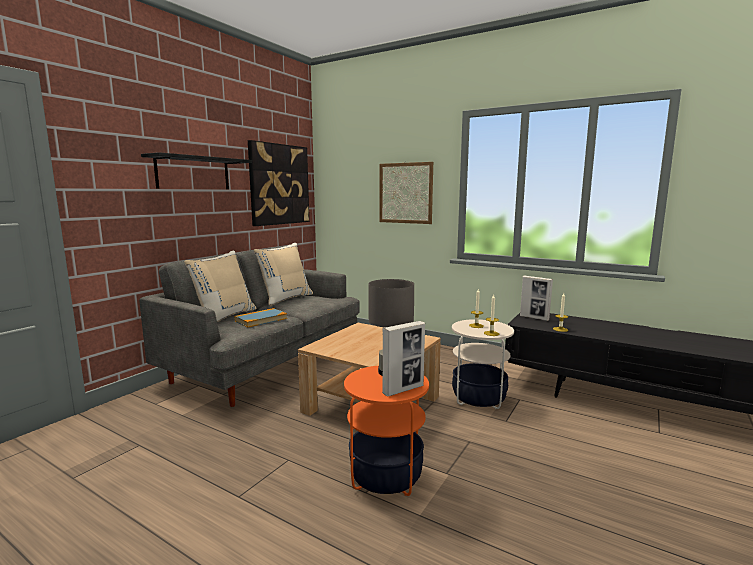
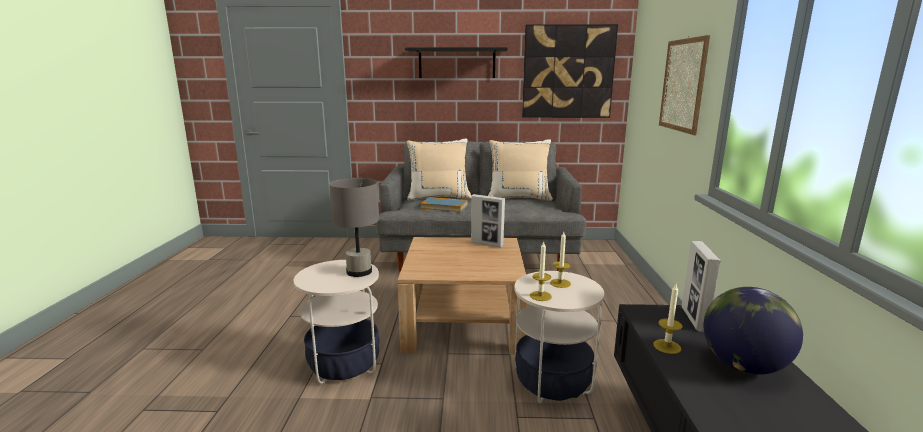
camera: 60 degrees right, 5 degrees up
orange side table [344,366,429,496] -> beige side table [293,260,380,384]
picture frame [382,321,425,397] -> picture frame moved to [471,194,505,247]
none -> globe [704,287,803,375]

